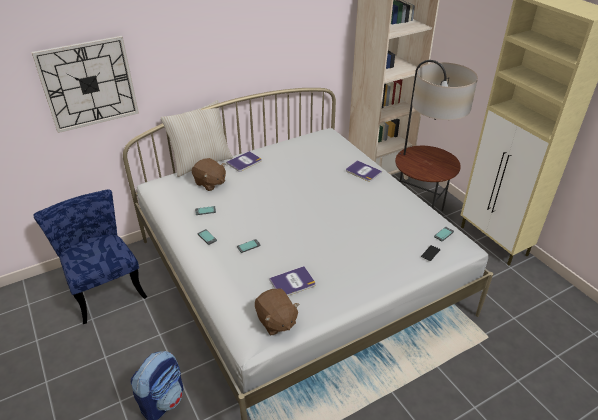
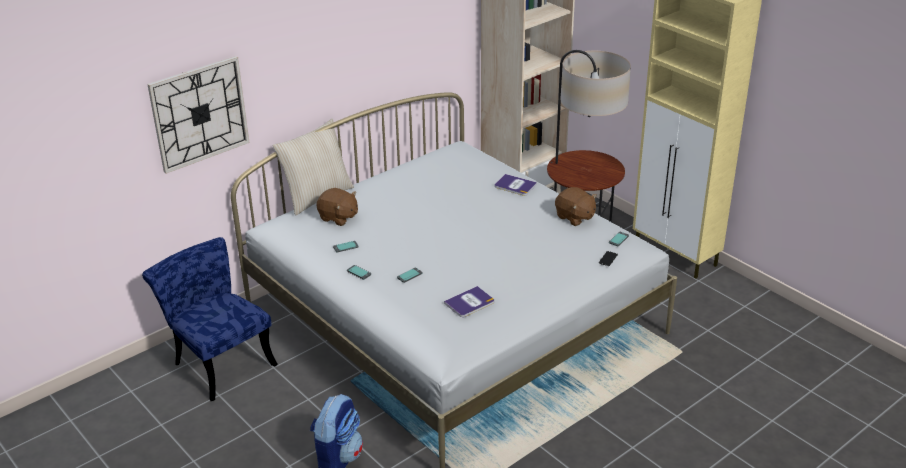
camera: 10 degrees left, 5 degrees down
book [226,151,262,172] -> none
brown plush toy [255,289,299,335] -> brown plush toy moved to [555,187,597,226]

